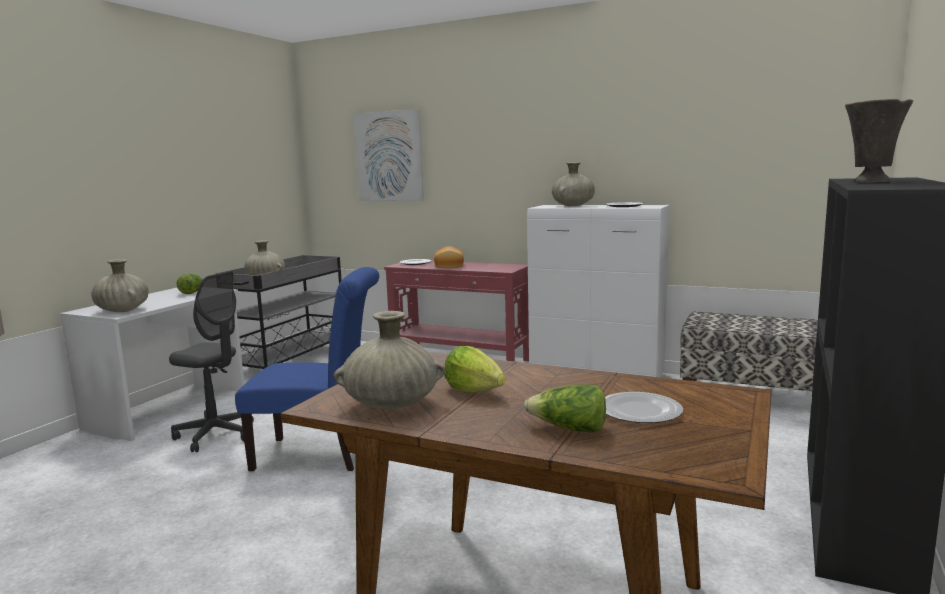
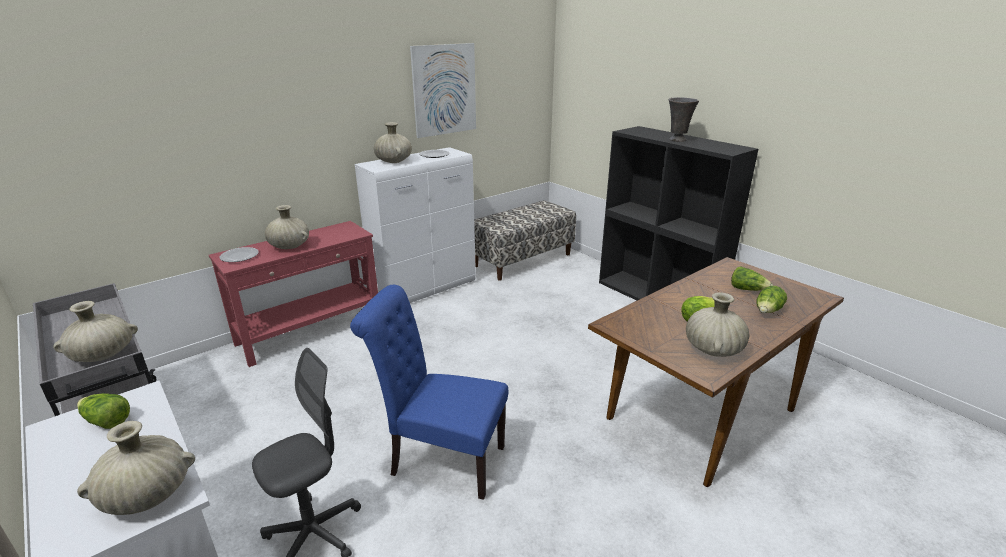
camera: 65 degrees left, 15 degrees up
blue chair [235,267,379,471] -> blue chair turned 105 degrees counterclockwise [350,285,508,500]
picture [354,109,424,201] -> picture moved to [410,43,476,138]
bread [434,246,464,268] -> beige vase [265,205,309,249]
plate [605,392,683,423] -> lettuce [731,266,773,291]

